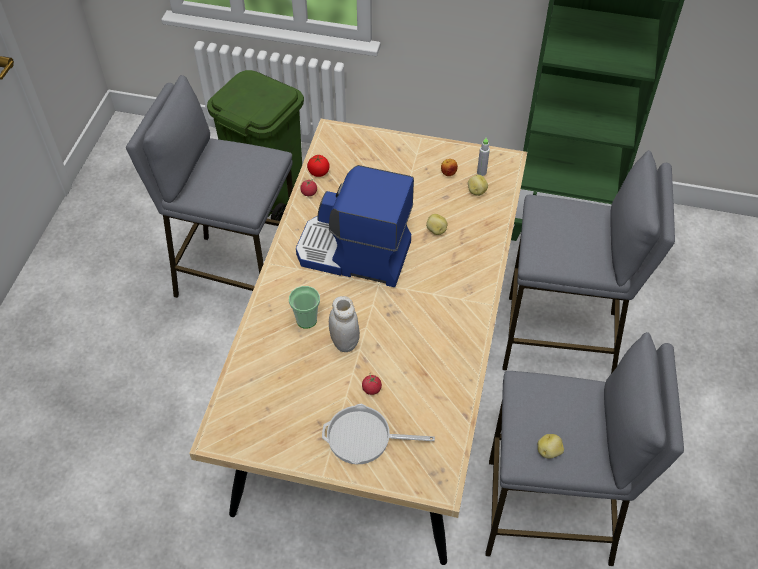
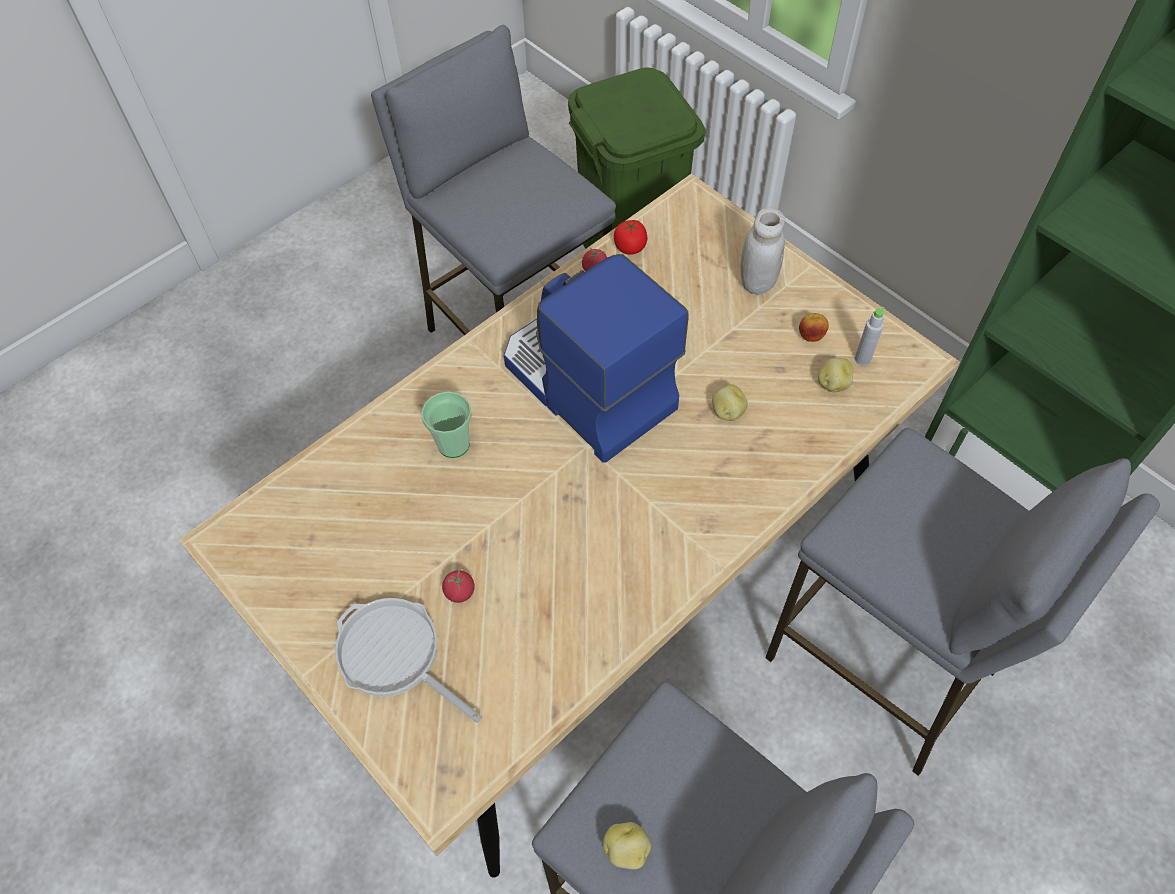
camera: 35 degrees right, 5 degrees up
white jar [329,296,360,352] -> white jar moved to [740,208,785,295]

